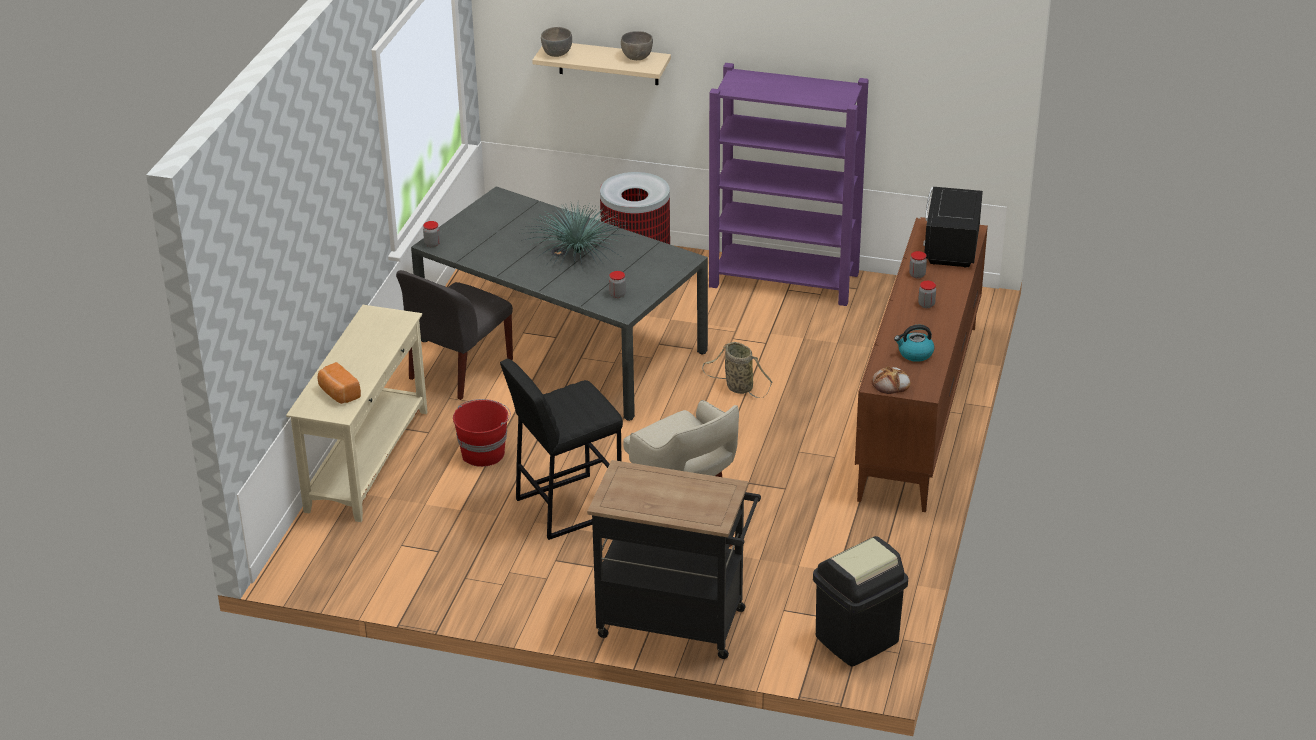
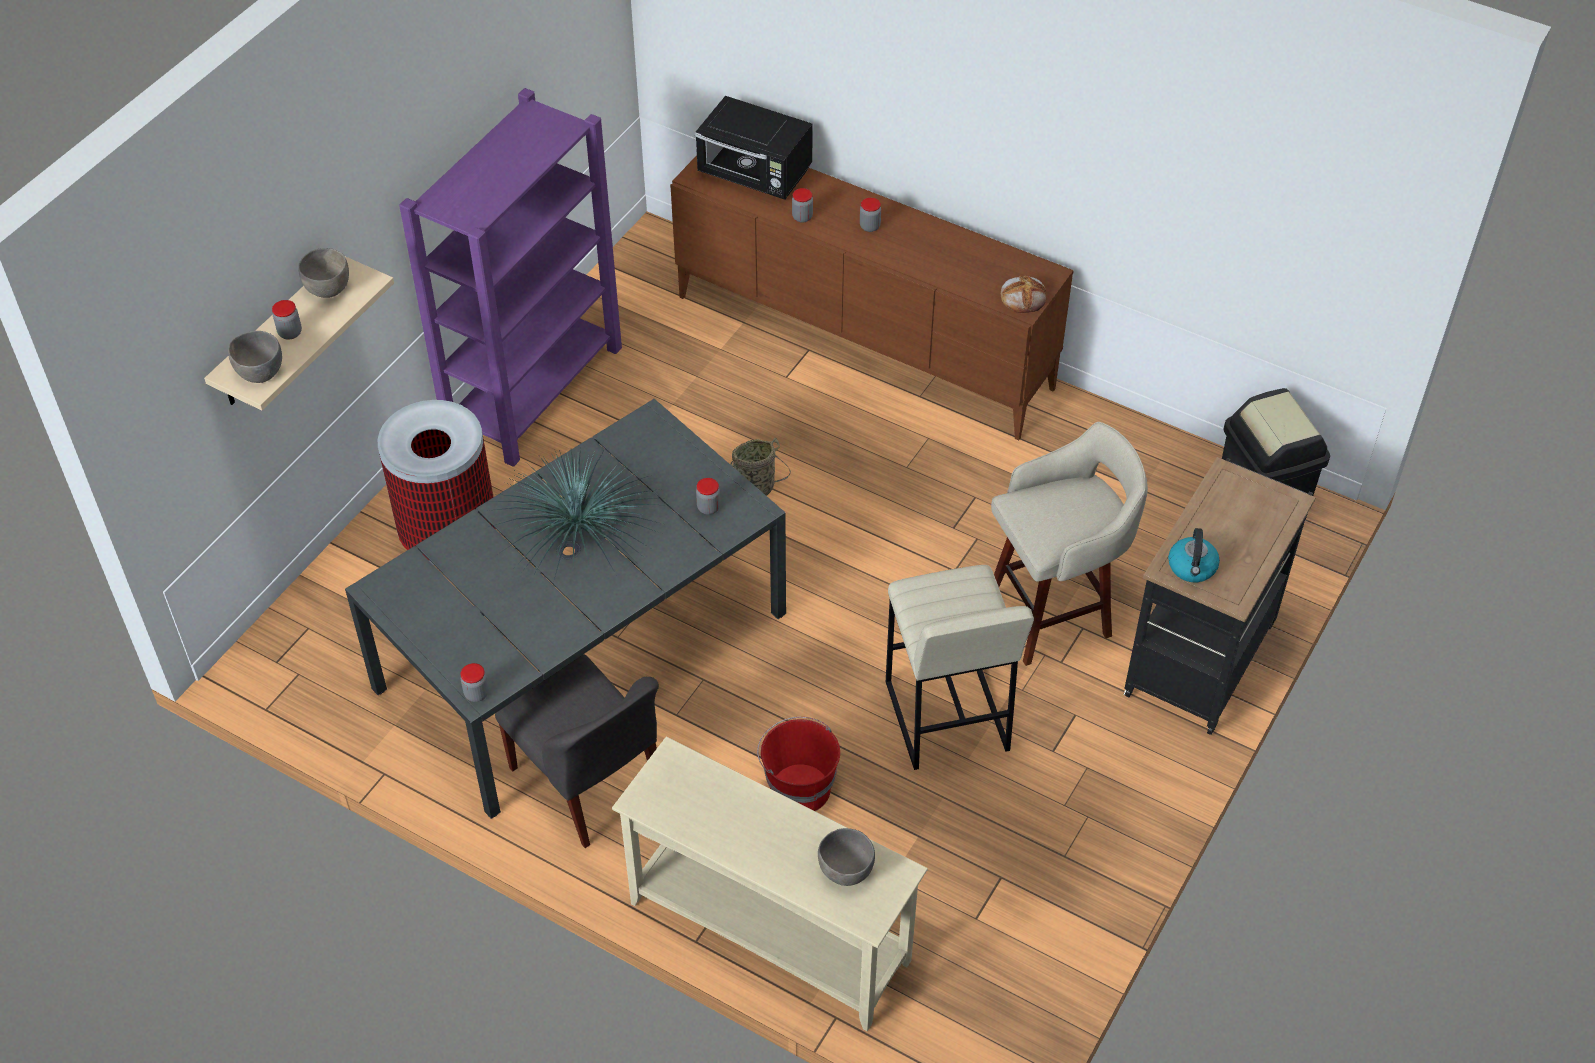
camera: 75 degrees left, 15 degrees up
bread [318,362,361,404] -> grey bowl [818,828,875,886]
black stool [500,359,623,540] -> beige stool [886,565,1034,770]
kettle [894,325,934,362] -> kettle moved to [1168,528,1220,582]
none -> jar [272,300,302,339]

